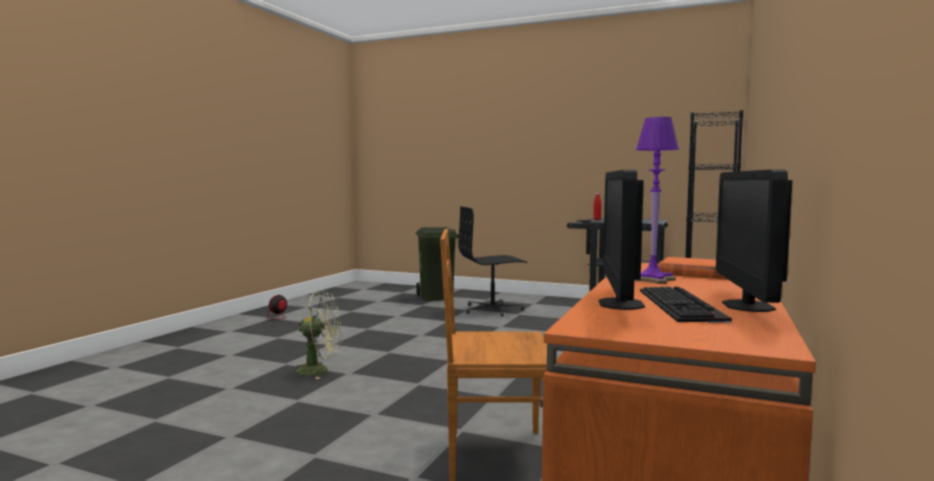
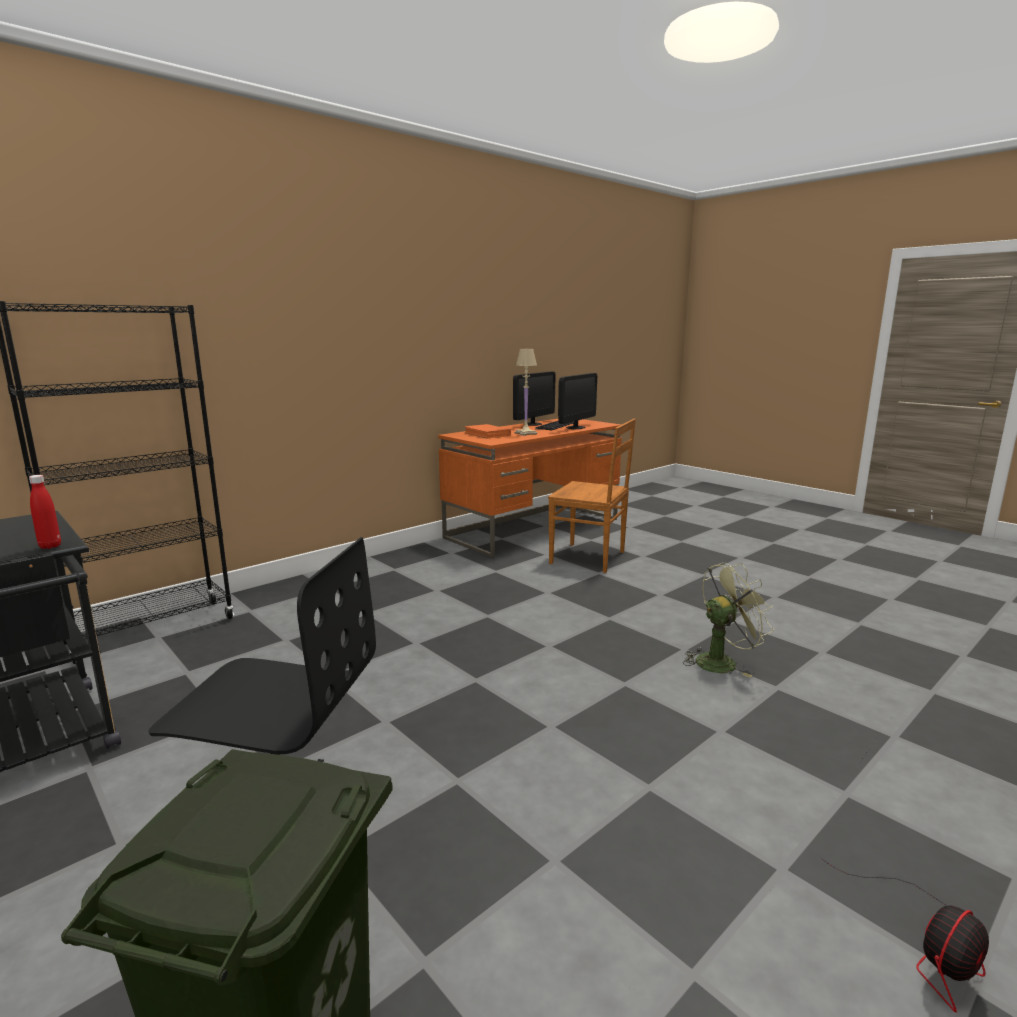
camera: 155 degrees left, 10 degrees up
green fan [290,291,342,379] -> green fan turned 135 degrees clockwise [683,563,774,678]
purple table lamp [634,117,679,284] -> beige table lamp [515,349,537,436]

